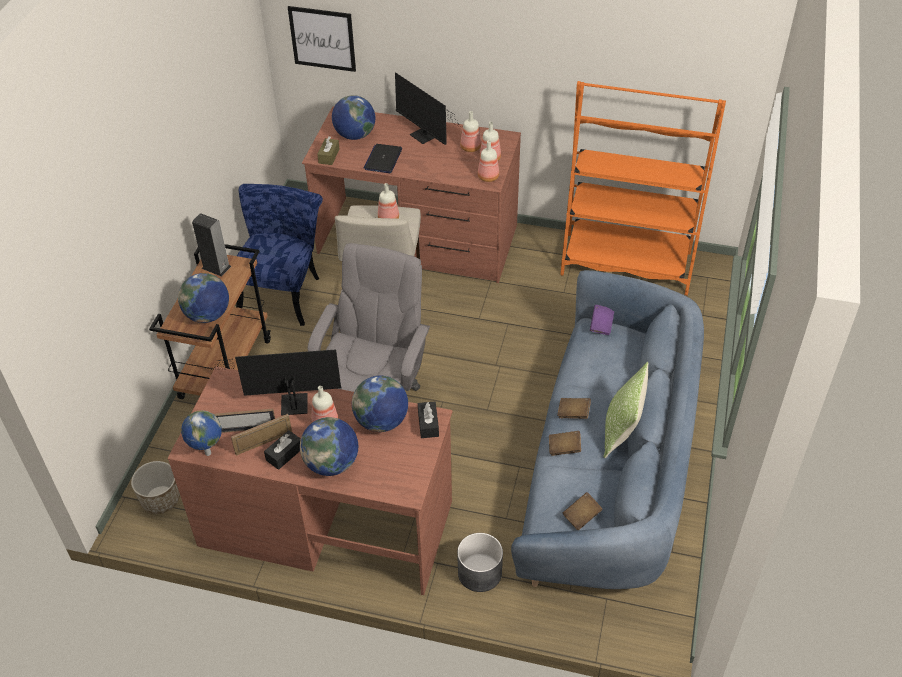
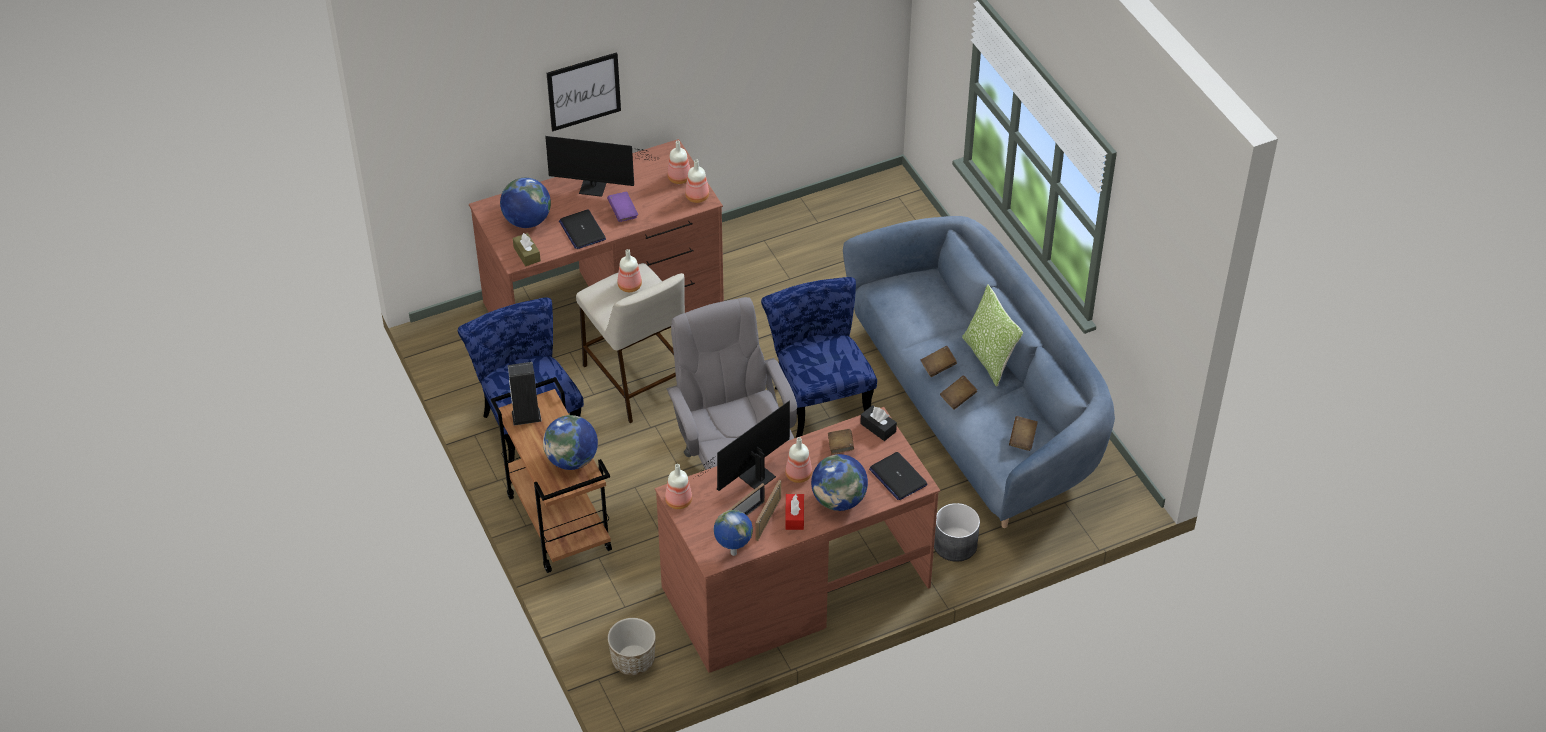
camera: 40 degrees left, 0 degrees up
black tissue box [264,430,301,470] -> red tissue box [785,494,804,530]
picture [288,6,356,72] -> picture moved to [547,52,621,131]
globe [352,376,408,432] -> brown book [828,429,854,455]
bottle [460,111,481,152] -> bottle moved to [665,464,692,509]
orange bookcase [560,81,726,296] -> none
purple book [590,305,614,335] -> purple book moved to [607,191,638,222]
none -> blue chair [761,277,877,438]
none -> laptop [869,452,928,500]

